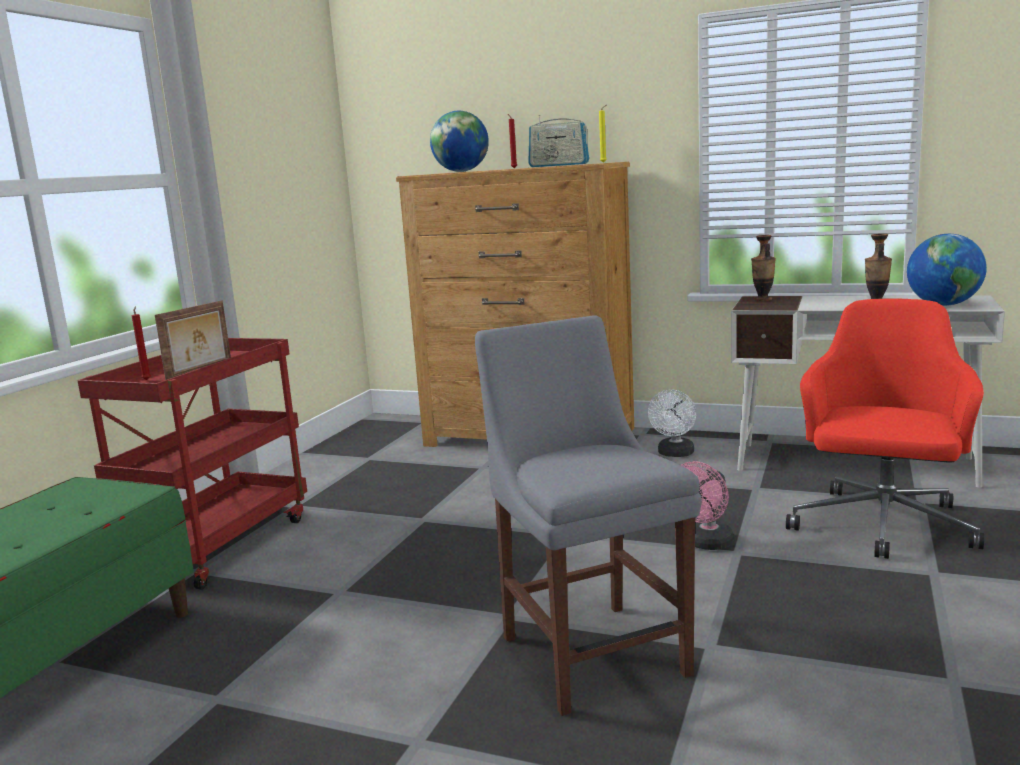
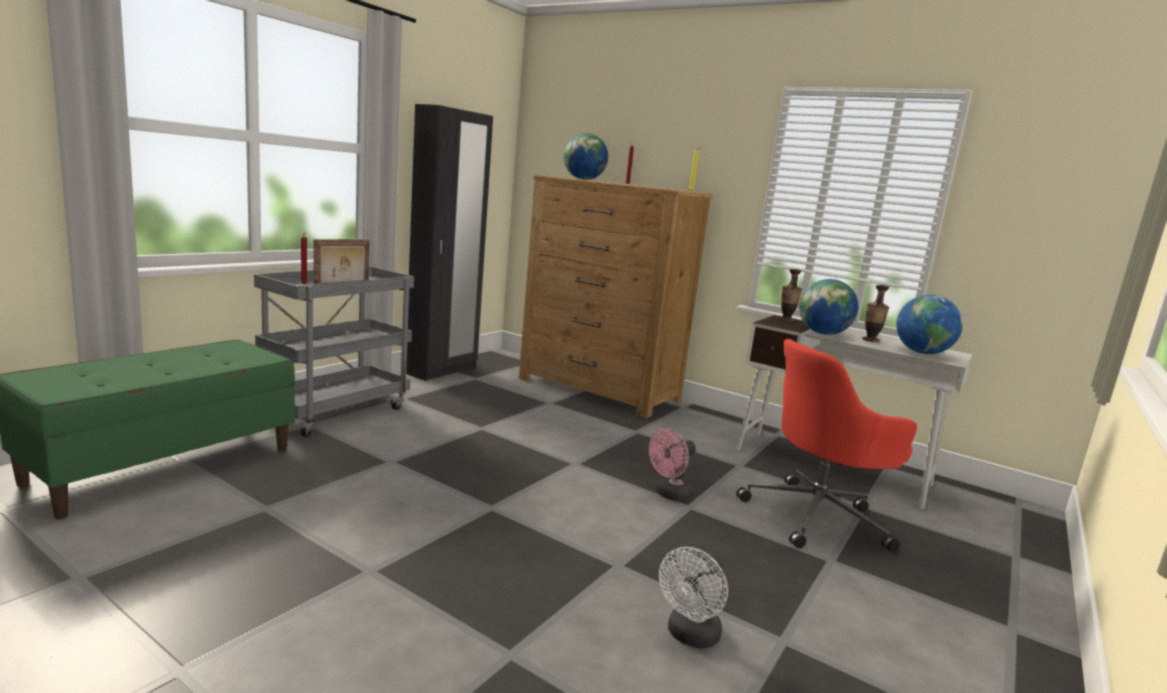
camera: 10 degrees right, 0 degrees up
red cart [77,338,307,590] -> grey cart [254,266,414,437]
grey chair [475,315,702,716] -> none
radio [528,115,589,167] -> none
white fan [648,389,696,457] -> white fan moved to [659,547,728,648]
red office chair [786,298,984,559] -> red office chair turned 150 degrees counterclockwise [736,339,917,552]
none -> black wardrobe [406,104,493,381]
none -> globe [799,279,858,335]

